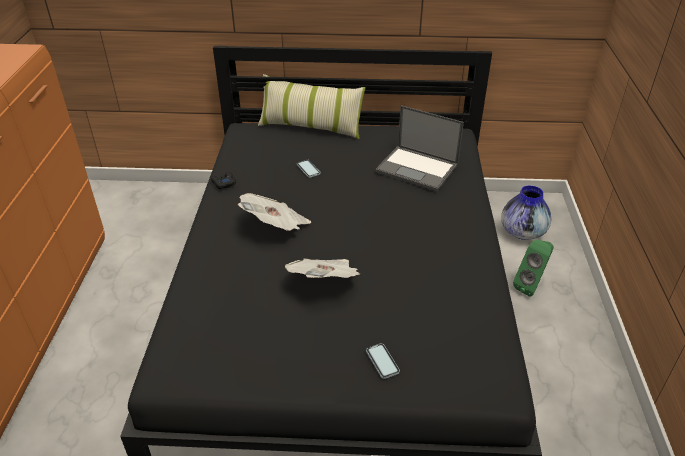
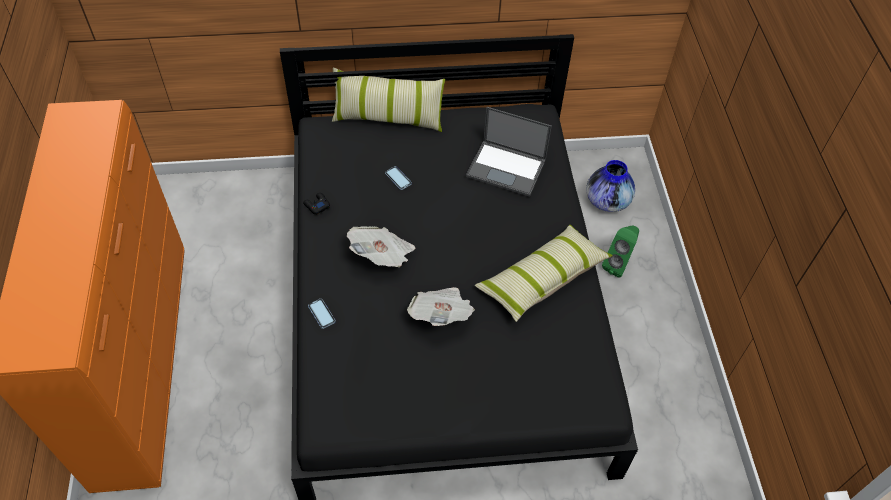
camera: 10 degrees left, 15 degrees up
phone [366,343,400,379] -> phone moved to [308,299,336,329]
none -> pillow [475,225,613,322]

